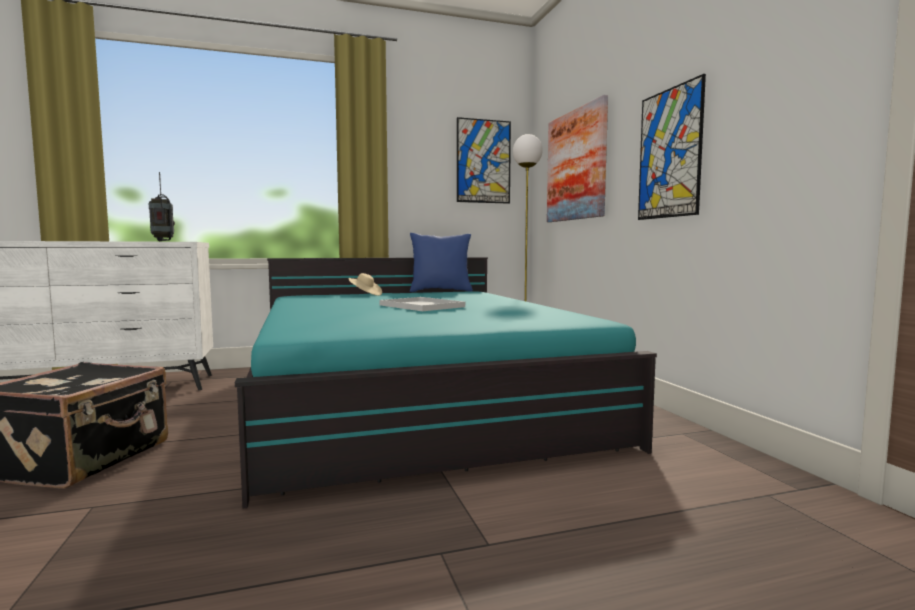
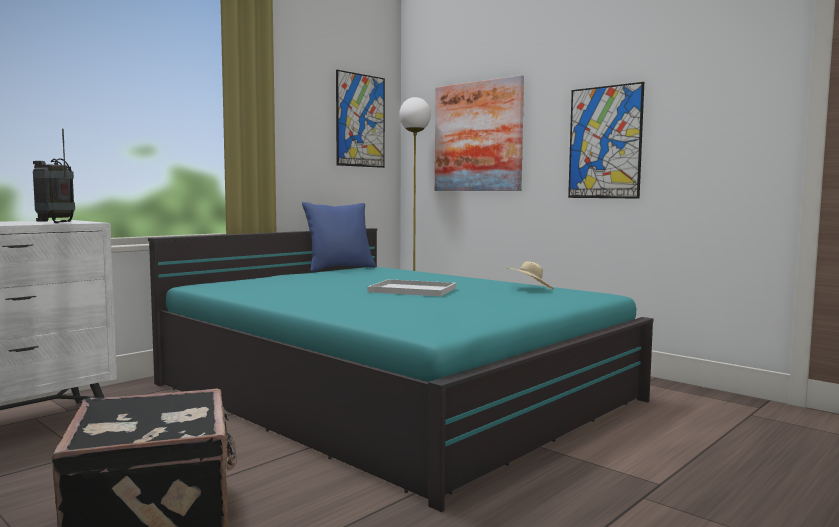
camera: 30 degrees left, 0 degrees up
beige hat [349,273,382,296] -> beige hat moved to [507,261,553,290]

